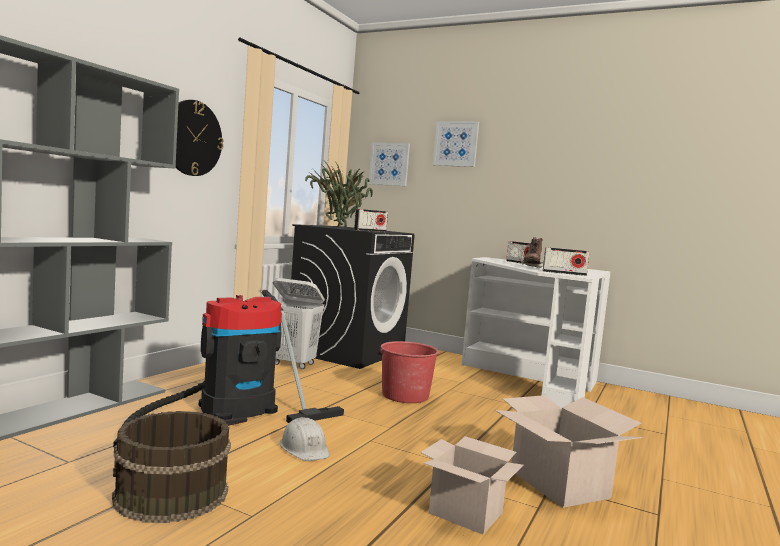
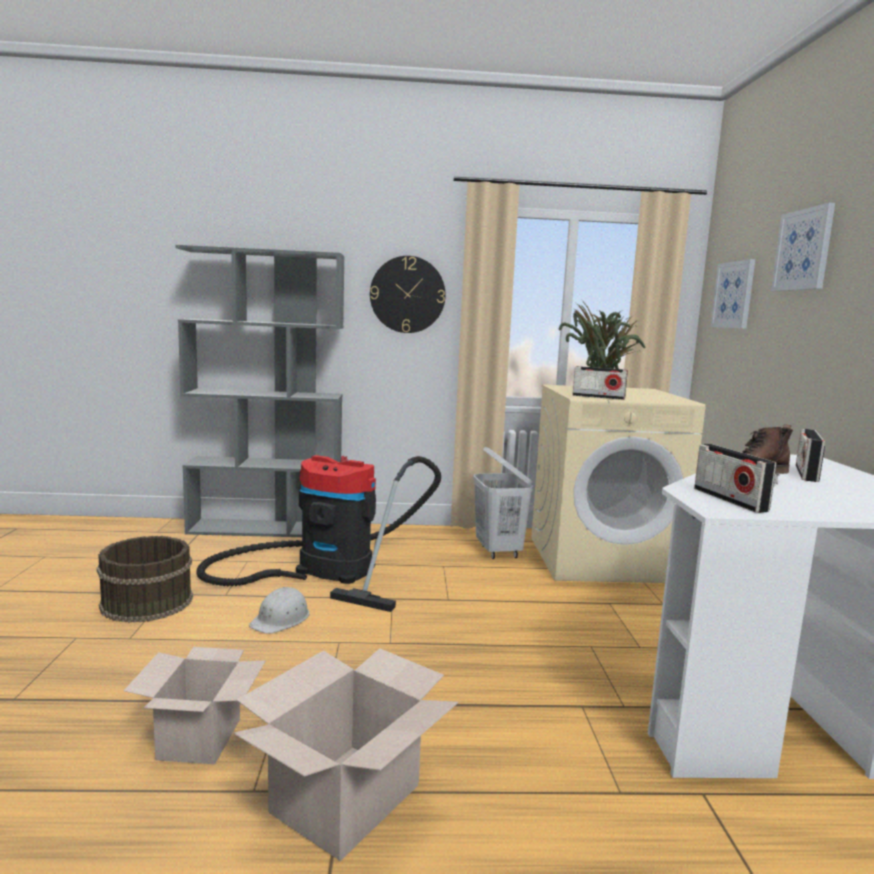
camera: 60 degrees right, 5 degrees up
black washing machine [291,224,415,369] -> beige washing machine [531,385,706,583]
red bucket [377,341,439,403] -> none

